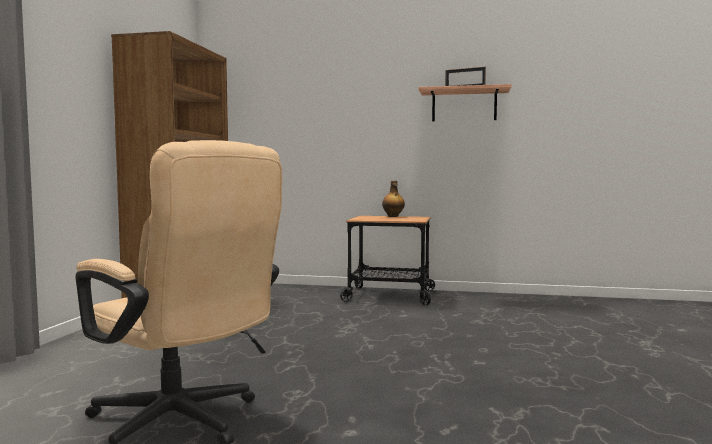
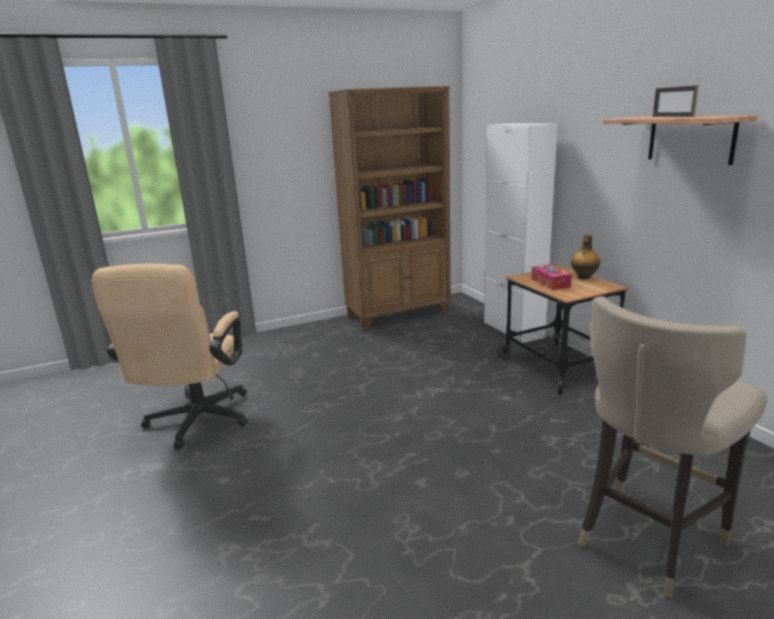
camera: 55 degrees right, 15 degrees up
none -> white cabinet [484,123,558,343]
none -> tissue box [531,265,572,290]
none -> beige stool [578,296,767,598]

